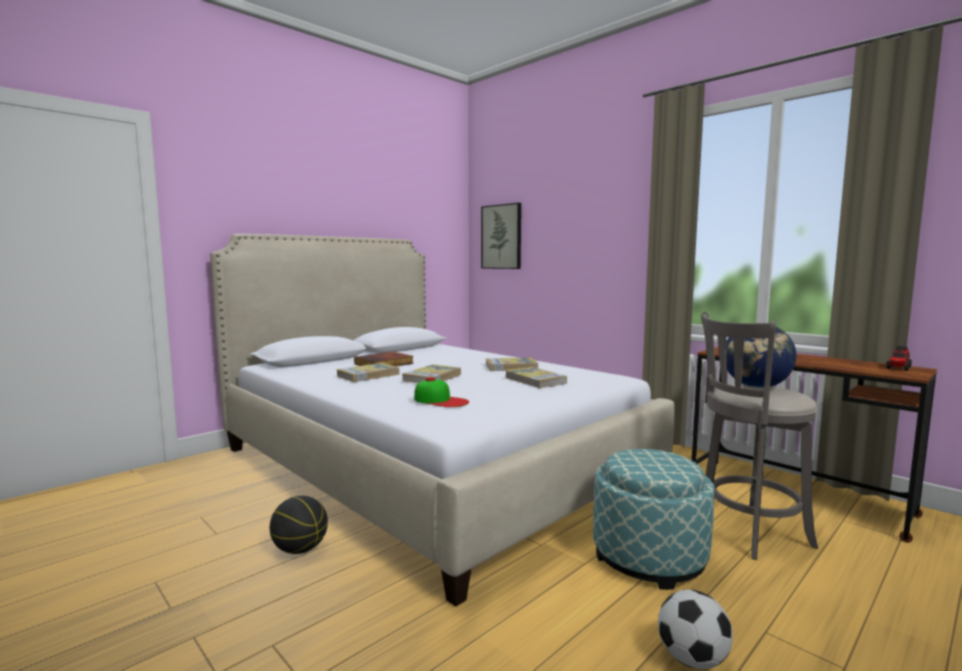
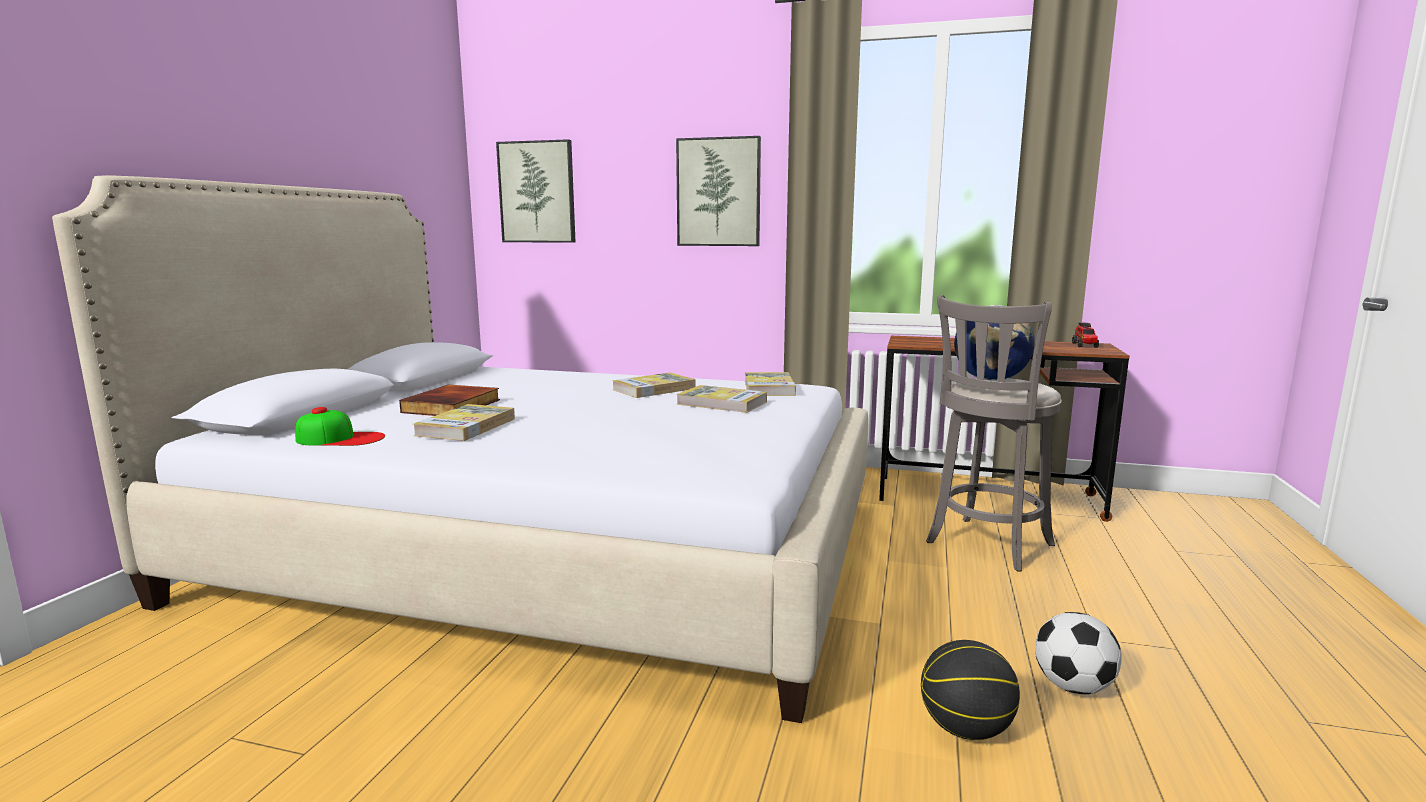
camera: 30 degrees left, 5 degrees up
basketball [270,496,328,554] -> basketball moved to [921,640,1020,740]
book [402,364,461,383] -> book moved to [745,372,796,396]
cap [414,377,469,407] -> cap moved to [295,407,385,446]
ottoman [593,449,714,590] -> none
none -> picture [676,136,761,246]

